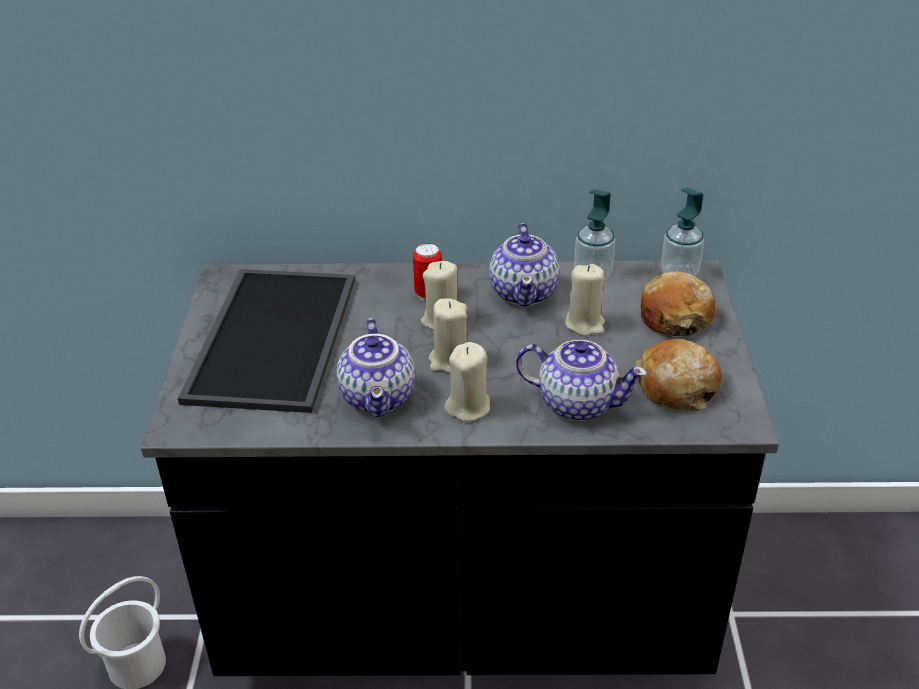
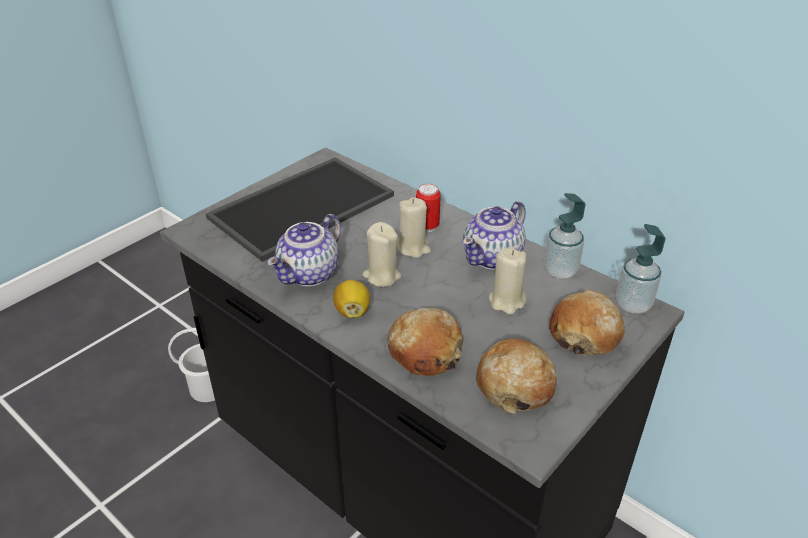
camera: 40 degrees right, 0 degrees up
beige candle [444,342,490,422] -> lemon [333,280,370,318]
teapot [516,340,647,421] -> bread [387,308,463,376]

